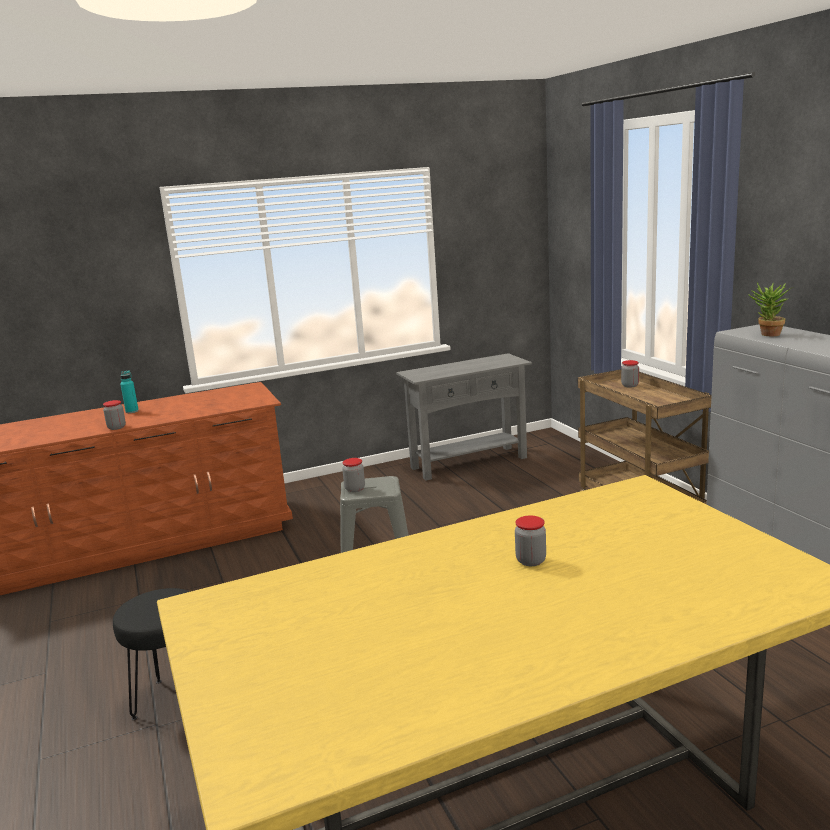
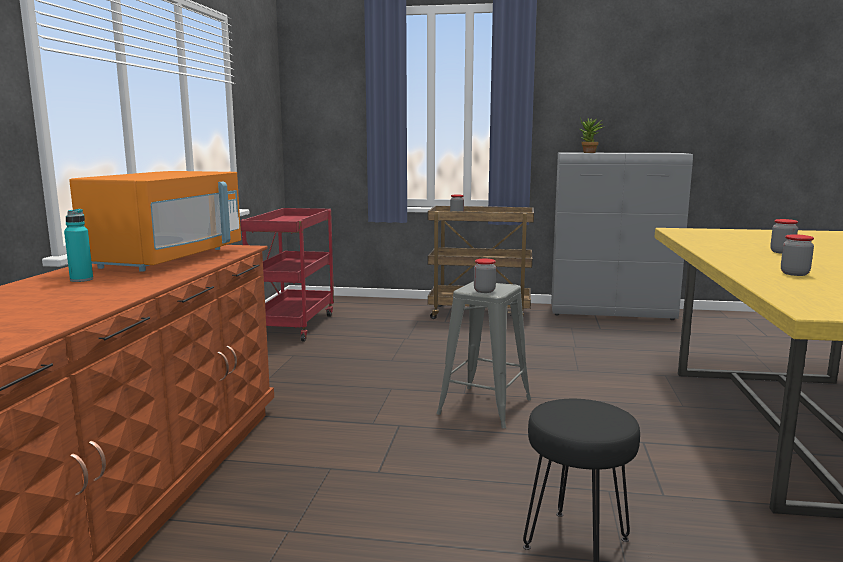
camera: 60 degrees left, 5 degrees down
jar [103,400,126,430] -> jar moved to [781,234,814,276]
grey console table [396,353,532,481] -> red cart [240,208,334,342]
none -> orange microwave [69,171,241,272]

